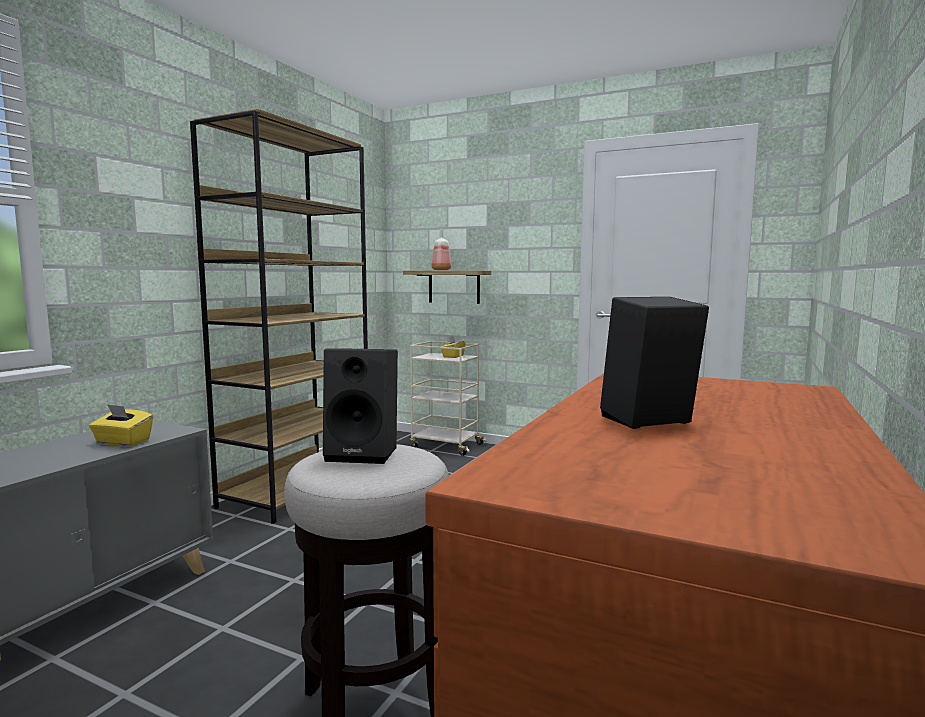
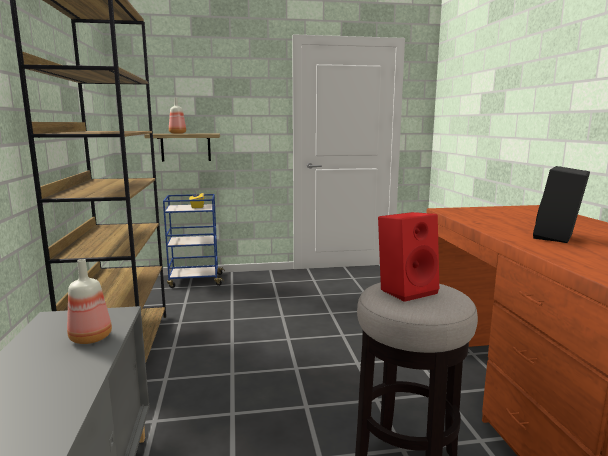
camera: 35 degrees left, 5 degrees up
yellow tissue box [89,404,153,446] -> bottle [67,259,112,344]
black speaker [323,348,398,464] -> red speaker [378,212,439,302]
beige cart [410,341,486,456] -> blue cart [163,194,225,288]

